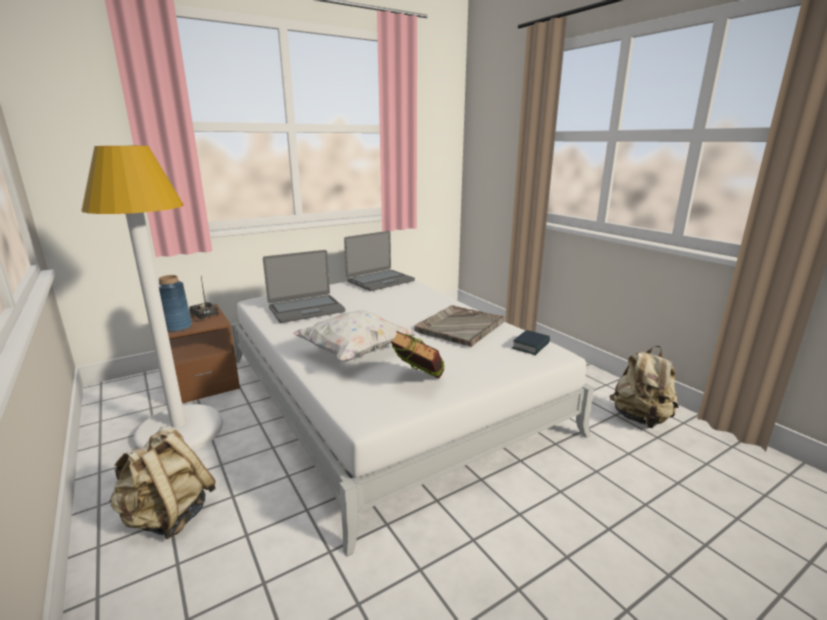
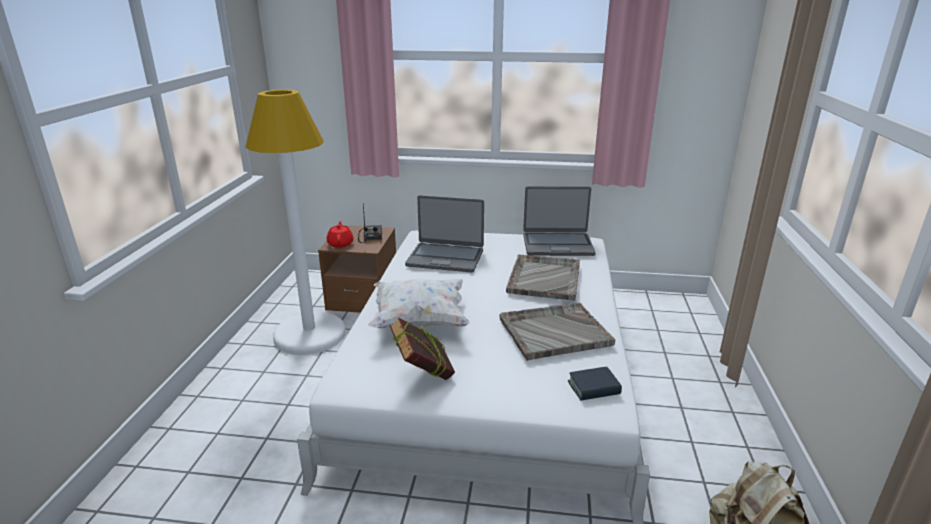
camera: 40 degrees right, 5 degrees up
beige backpack [109,426,216,539] -> none
blue vase [158,275,192,332] -> red teapot [327,221,353,248]
none -> grey tray [506,254,580,301]

